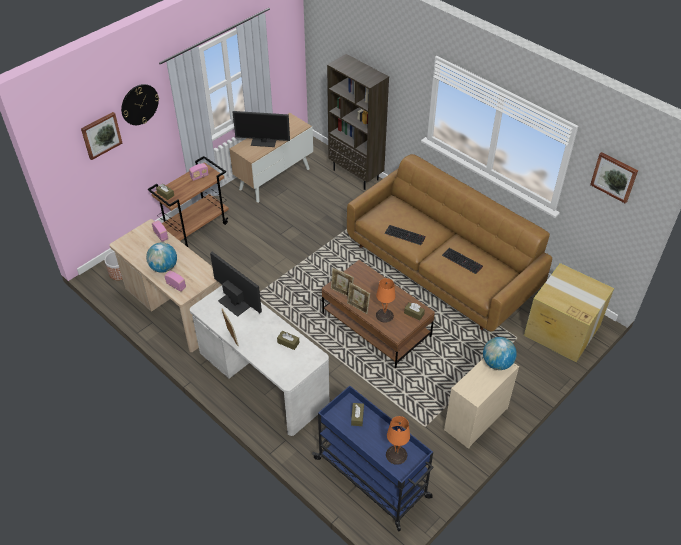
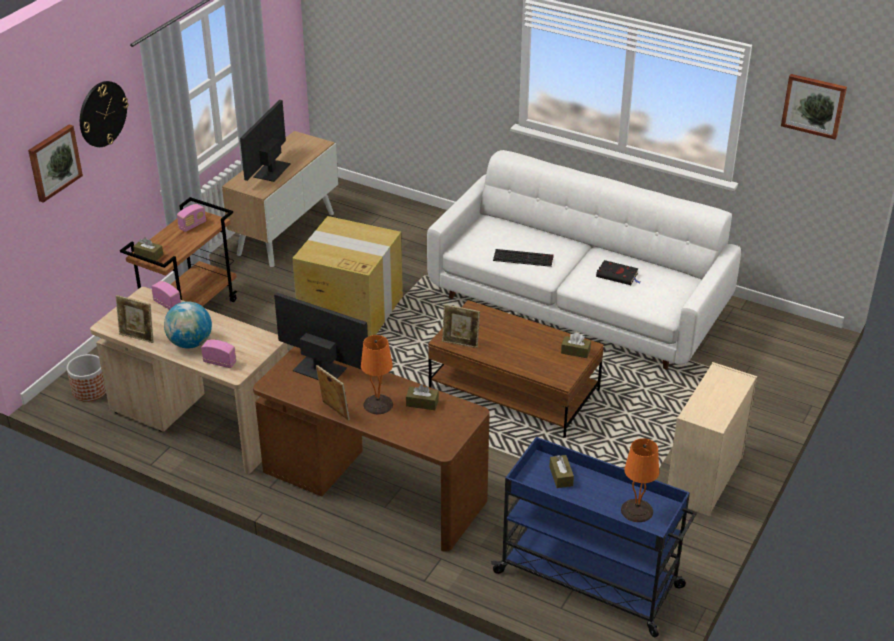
camera: 15 degrees left, 10 degrees down
white desk [190,285,329,436] -> brown desk [253,346,490,552]
monitor [232,111,290,147] -> monitor turned 120 degrees clockwise [240,100,291,182]
brown bookcase [327,54,389,190] -> none
brown sofa [347,154,552,331] -> white sofa [427,150,741,370]
picture frame [347,282,370,314] -> picture frame moved to [116,295,154,343]
orange table lamp [376,278,396,323] -> orange table lamp moved to [361,335,393,414]
keyboard [442,248,483,274] -> black book [596,260,640,285]
globe [483,337,517,370] -> none
cardboard box [524,263,614,362] -> cardboard box moved to [292,216,403,337]

